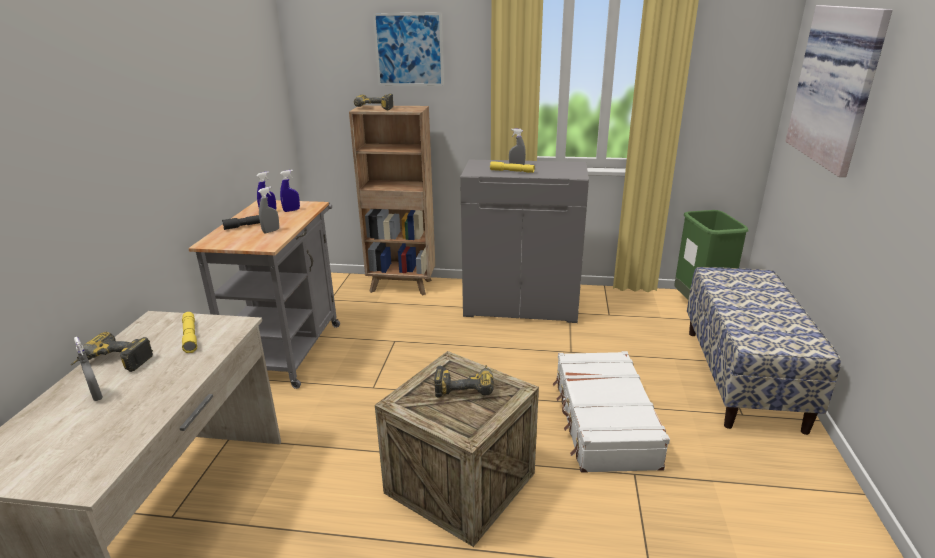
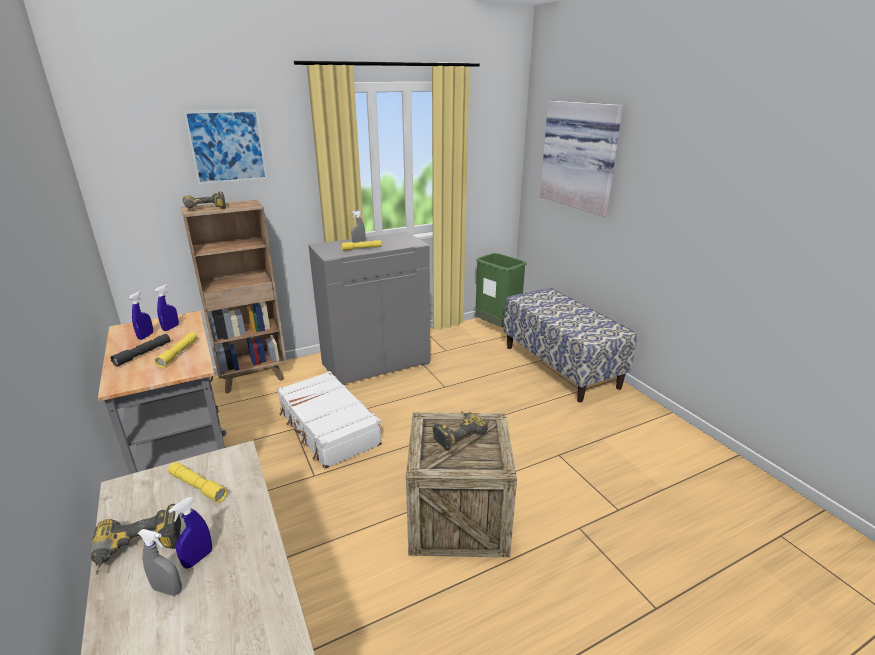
camera: 35 degrees left, 0 degrees up
grey spray bottle [258,187,279,233] -> yellow flashlight [154,332,198,368]
white suitcase [553,351,670,473] -> white suitcase moved to [277,371,382,469]
none -> blue spray bottle [168,497,212,569]

